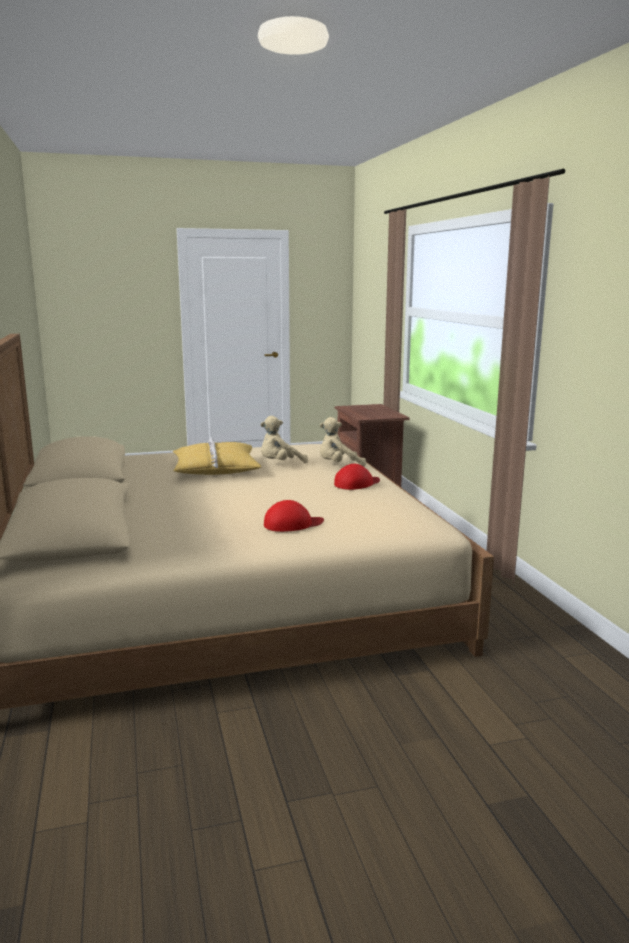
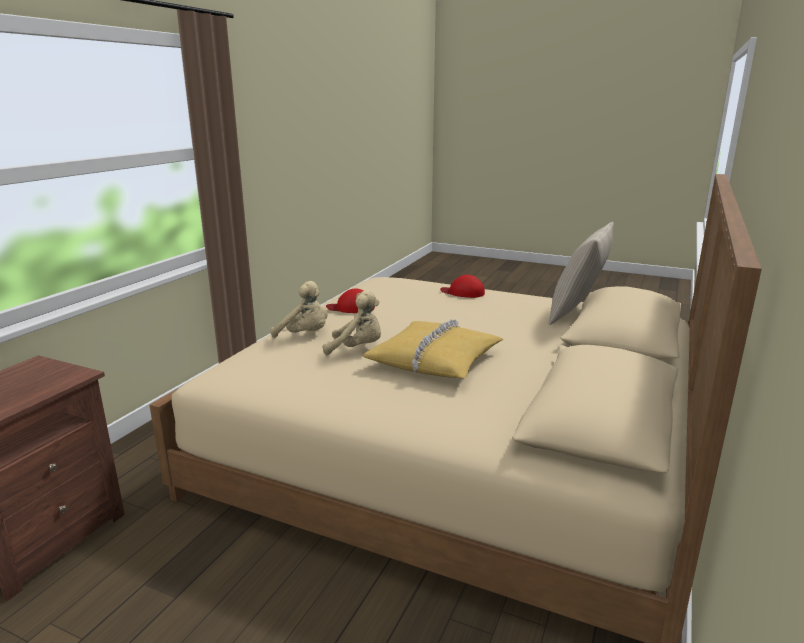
camera: 140 degrees left, 5 degrees up
none -> beige pillow [549,222,614,325]

